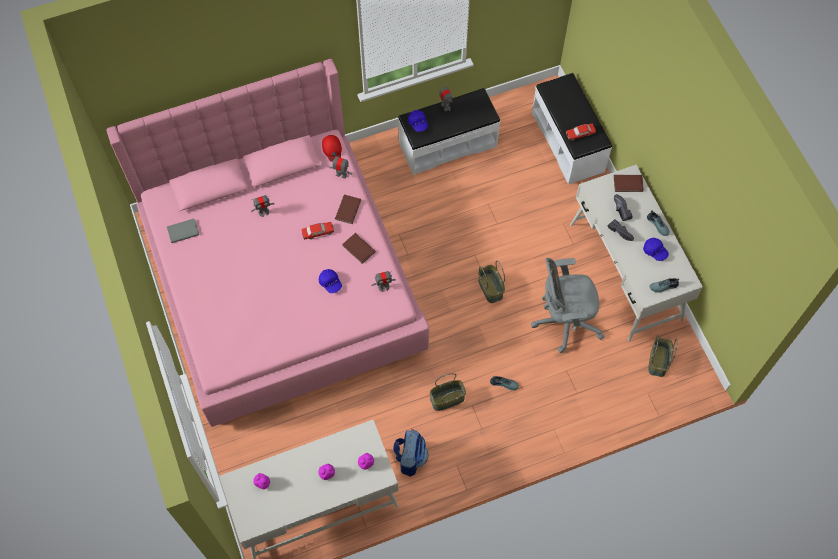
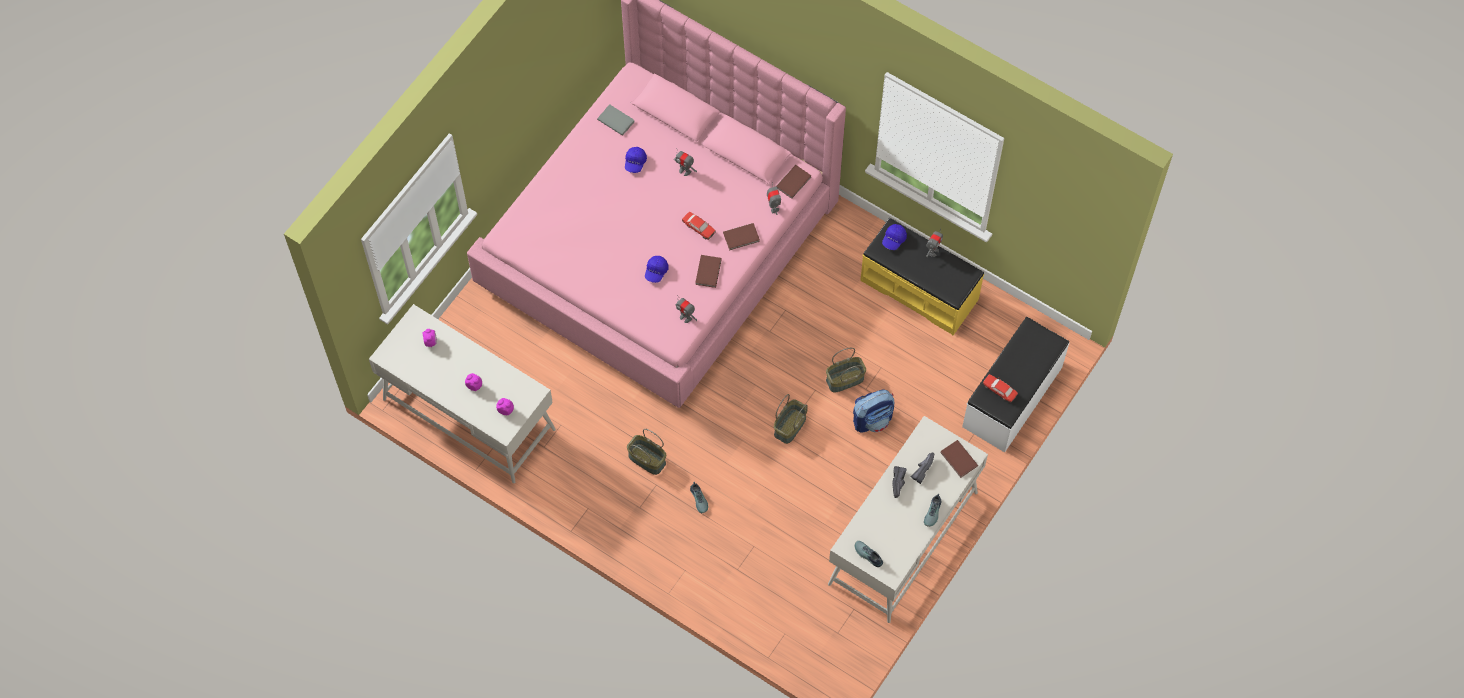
camera: 55 degrees right, 0 degrees up
red cap [322,135,342,162] -> brown book [776,165,811,199]
backpack [393,429,428,477] -> backpack moved to [853,389,894,433]
white bench [398,88,500,175] -> yellow bench [860,218,984,335]
grey office chair [531,258,604,353] -> none
blue cap [643,238,669,261] -> blue cap moved to [625,147,647,173]
basket [648,335,678,377] -> basket moved to [826,348,866,392]

